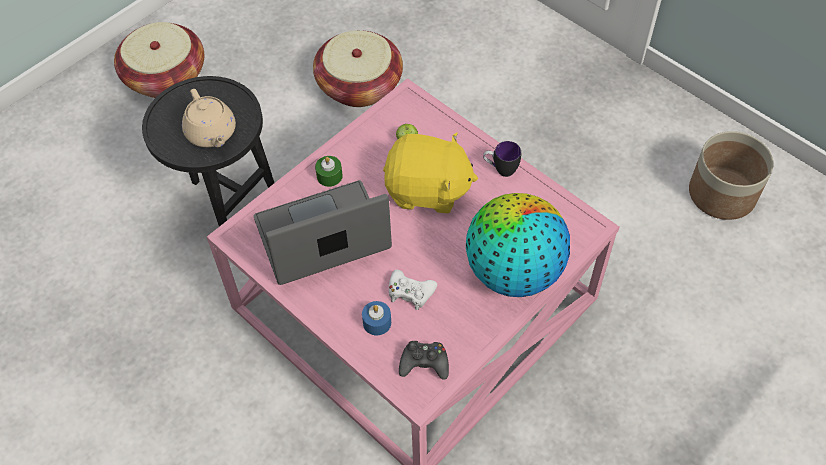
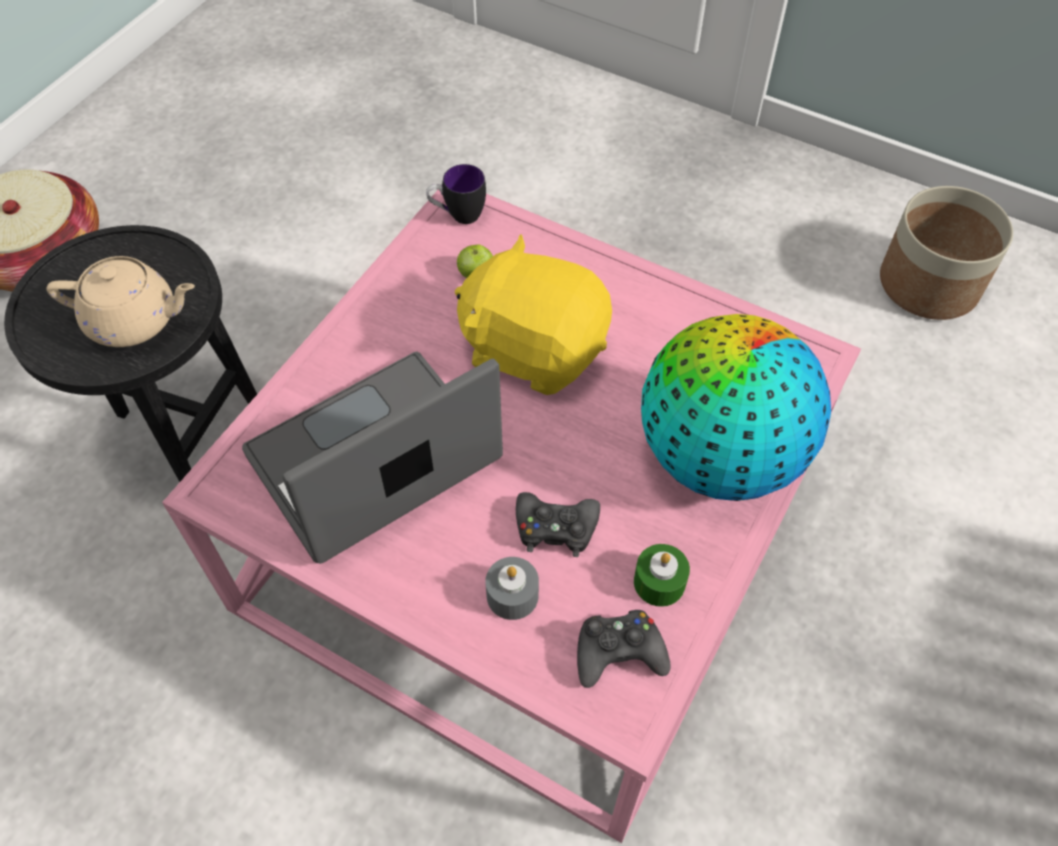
camera: 15 degrees left, 0 degrees up
beige teapot [182,89,236,147] -> beige teapot turned 45 degrees counterclockwise [47,256,195,347]
basket [313,30,403,107] -> none
green candle [315,156,343,187] -> green candle moved to [634,544,690,607]
blue candle [362,301,391,335] -> grey candle [485,557,539,620]
yellow plush toy [383,132,478,213] -> yellow plush toy turned 150 degrees counterclockwise [455,235,612,395]
white game controller [389,269,437,310] -> black game controller [516,492,600,557]
mug [483,141,521,177] -> mug moved to [426,164,486,224]

